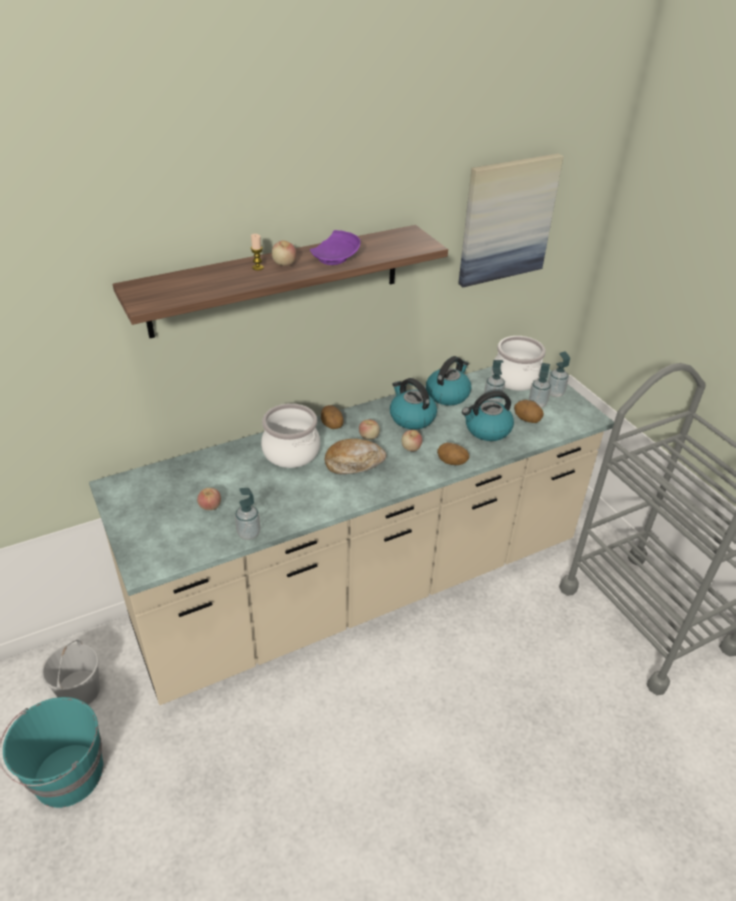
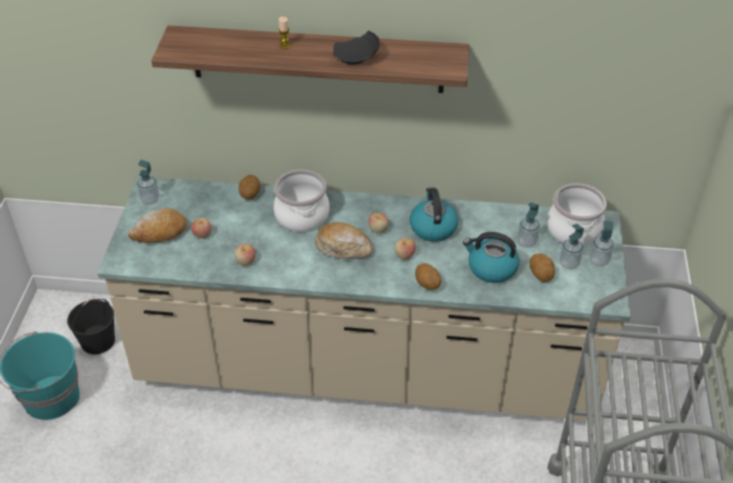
camera: 35 degrees right, 5 degrees up
white bucket [42,640,100,705] -> black bucket [67,299,115,354]
soap dispenser [235,488,260,540] -> soap dispenser moved to [137,160,159,205]
apple [272,241,296,266] -> apple moved to [235,244,256,266]
purple plate [310,230,360,265] -> black plate [333,31,380,65]
potato [321,405,344,429] -> potato moved to [239,175,260,200]
kettle [426,356,471,406] -> none
picture [458,153,564,287] -> none
none -> bread [128,208,188,243]

